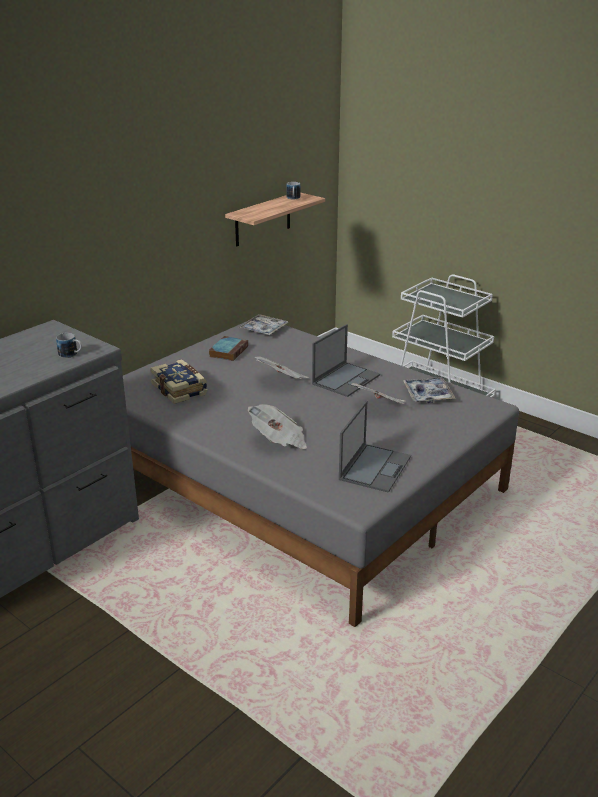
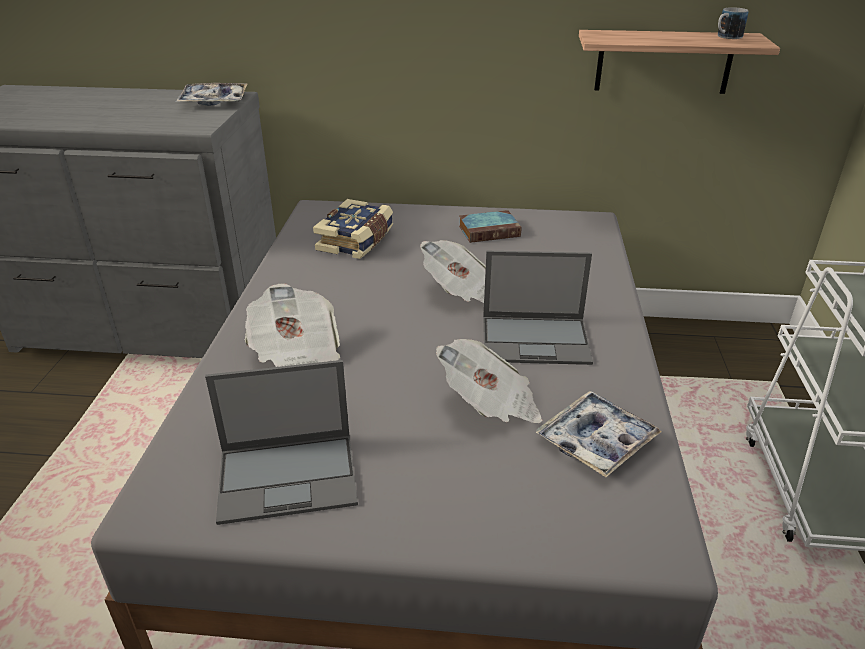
camera: 55 degrees right, 5 degrees up
mug [56,333,82,358] -> none
tray [238,314,288,335] -> tray moved to [176,83,248,105]

